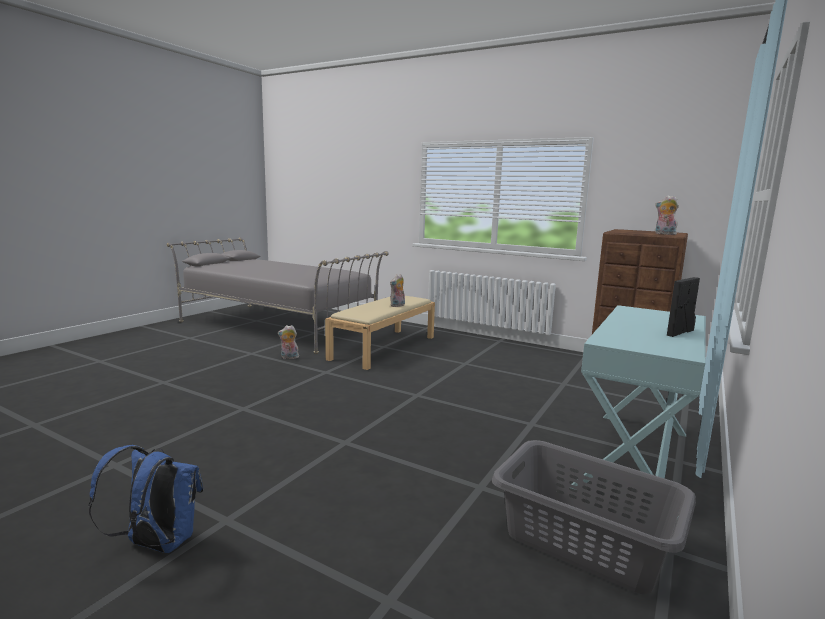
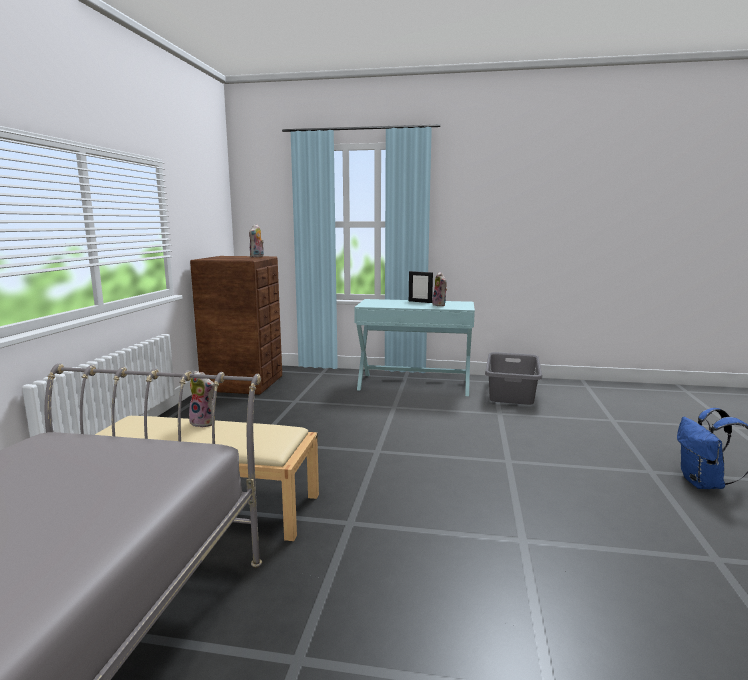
camera: 110 degrees left, 0 degrees up
plush toy [278,325,299,359] -> plush toy moved to [432,272,447,306]

